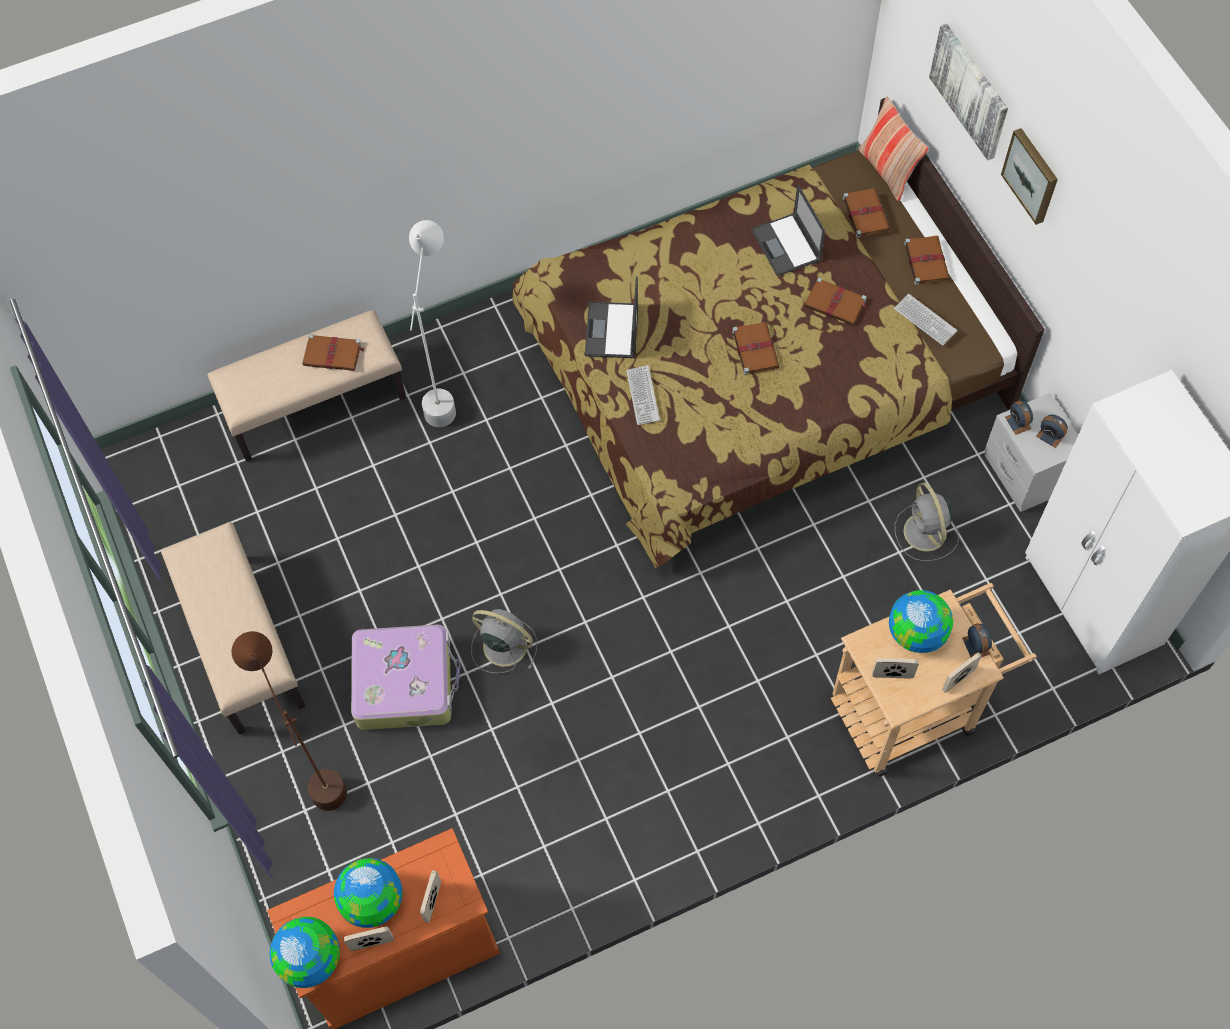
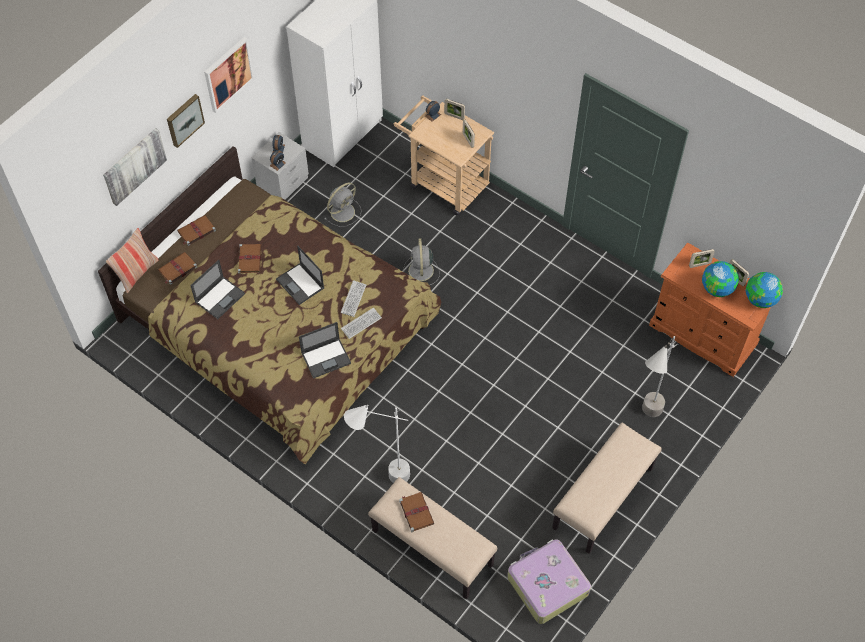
camera: 120 degrees left, 5 degrees down
brown floor lamp [232,631,347,811] -> grey floor lamp [642,336,678,417]
suitcase [351,625,461,730] -> suitcase moved to [507,539,591,624]
grey fan [471,609,537,674] -> grey fan moved to [403,239,440,285]
brown book [732,322,779,375] -> laptop [276,246,324,305]
globe [889,590,953,653] -> none
keyboard [894,294,957,346] -> keyboard moved to [341,280,366,317]
none -> picture [204,37,254,113]

